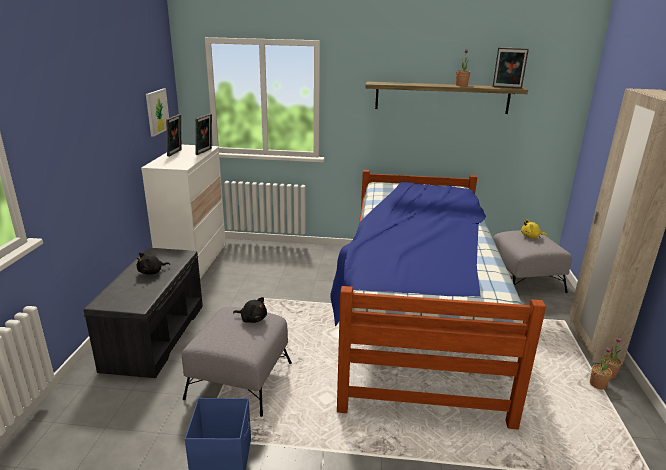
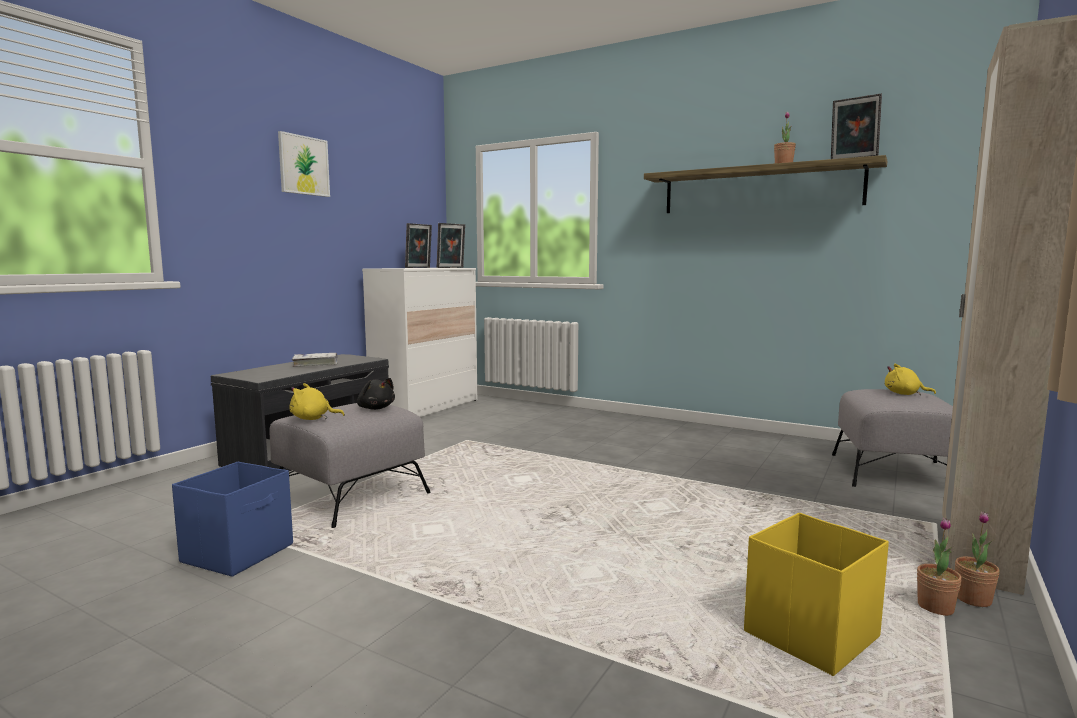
camera: 25 degrees right, 15 degrees down
black plush toy [137,253,170,275] -> white book [292,353,338,367]
picture [146,89,169,137] -> picture moved to [278,131,330,197]
bed [330,170,546,429] -> none
none -> yellow plush toy [290,383,345,420]
none -> yellow storage box [744,513,889,676]

